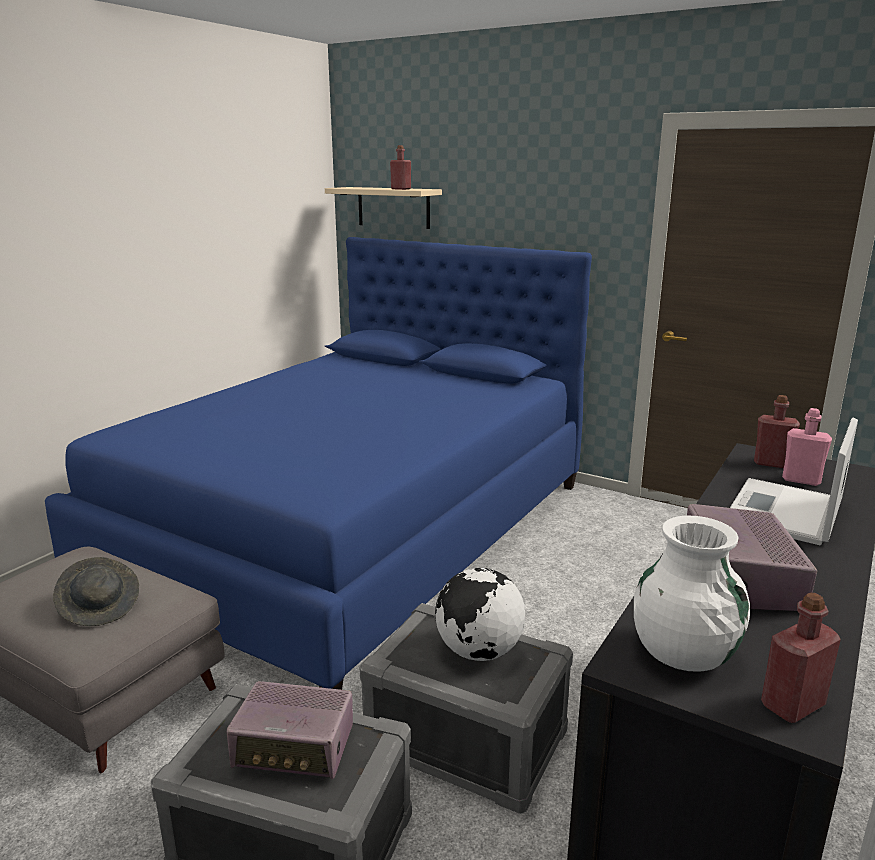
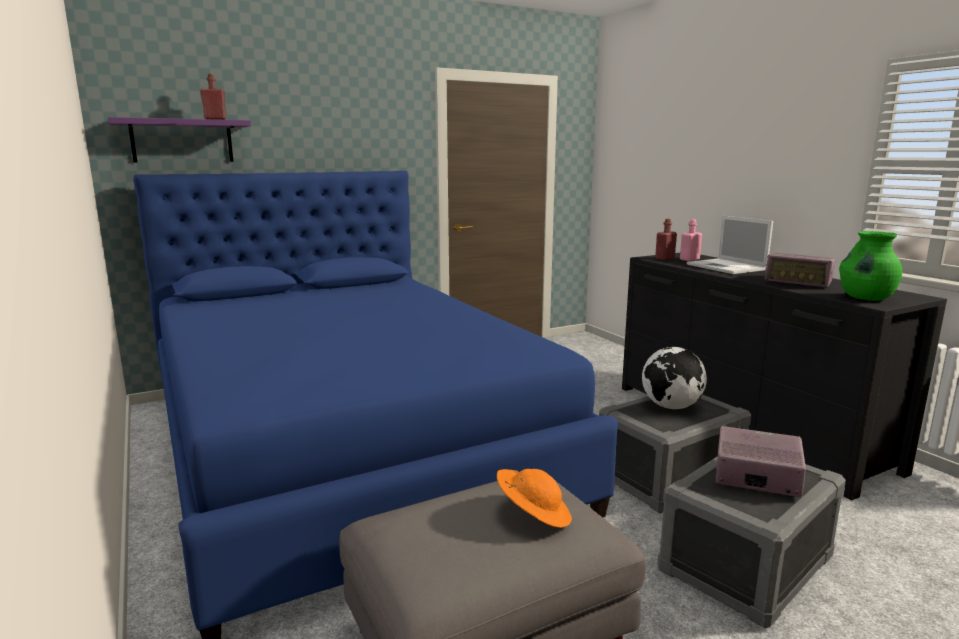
camera: 60 degrees left, 5 degrees down
grey hat [53,557,139,626] -> orange hat [497,469,572,528]
radio [227,681,353,779] -> radio turned 105 degrees counterclockwise [716,426,806,497]
beige shelf [325,187,442,229] -> purple shelf [108,117,251,162]
white vase [634,516,750,672] -> green vase [839,231,902,301]
red bottle [761,593,841,723] -> none

